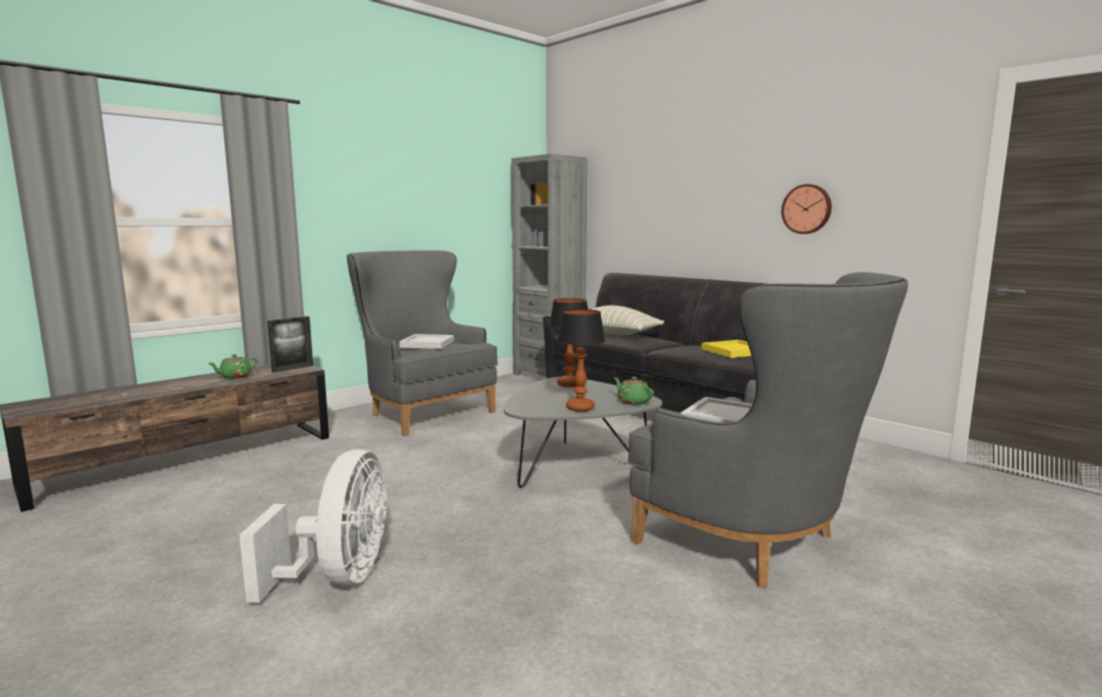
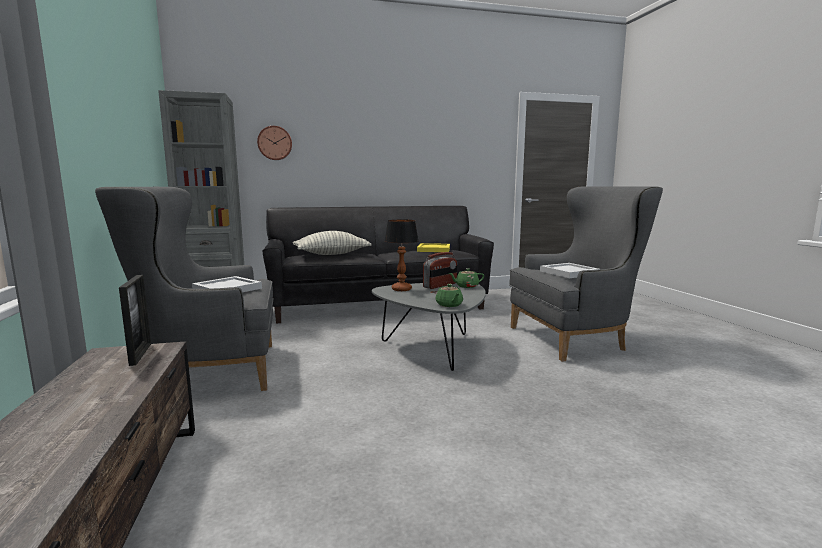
camera: 60 degrees left, 0 degrees up
green teapot [208,354,258,379] -> green teapot moved to [436,284,463,307]
white fan [239,449,387,603] -> none
table lamp [557,309,605,412] -> none
wall clock [781,184,832,234] -> wall clock moved to [257,126,292,160]
none -> radio [423,252,457,289]

